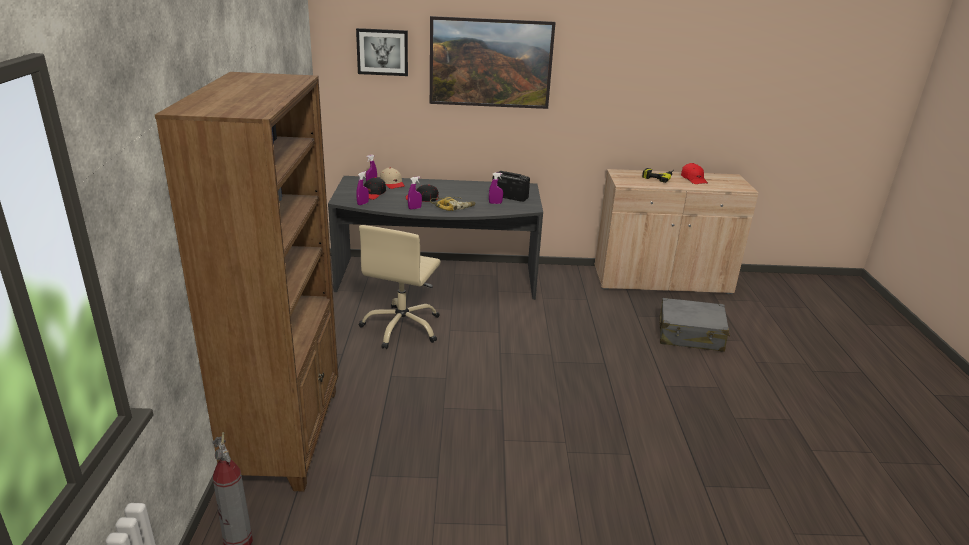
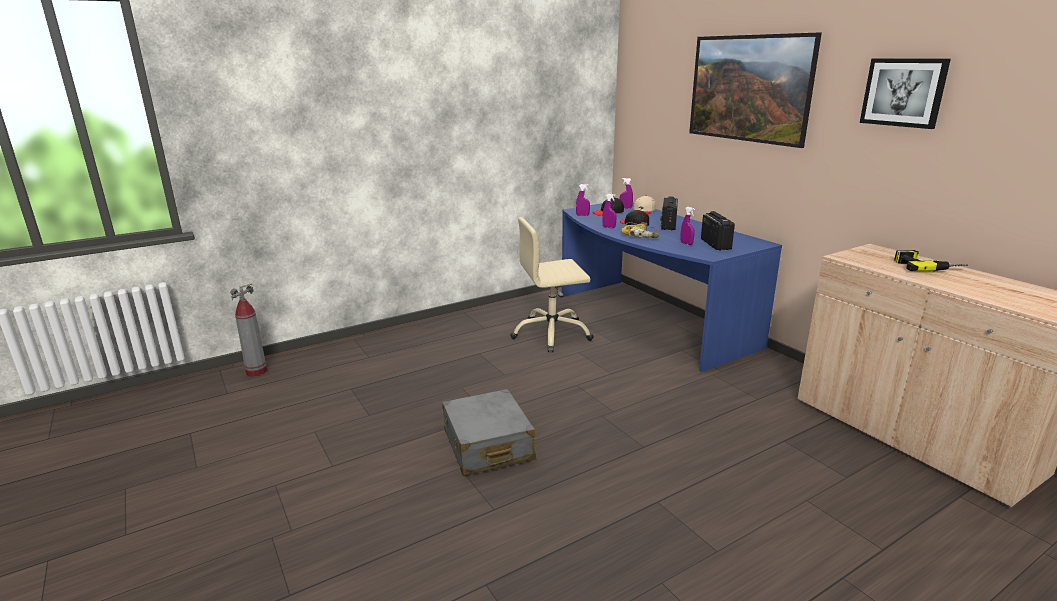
camera: 60 degrees right, 5 degrees down
brown bookcase [155,72,338,492] -> none
grey desk [328,176,543,300] -> blue desk [562,203,782,372]
picture [356,28,408,76] -> picture moved to [860,58,951,129]
grey suitcase [659,298,730,352] -> grey suitcase moved to [442,389,536,476]
red cap [681,163,708,184] -> none
none -> radio [661,196,678,230]

